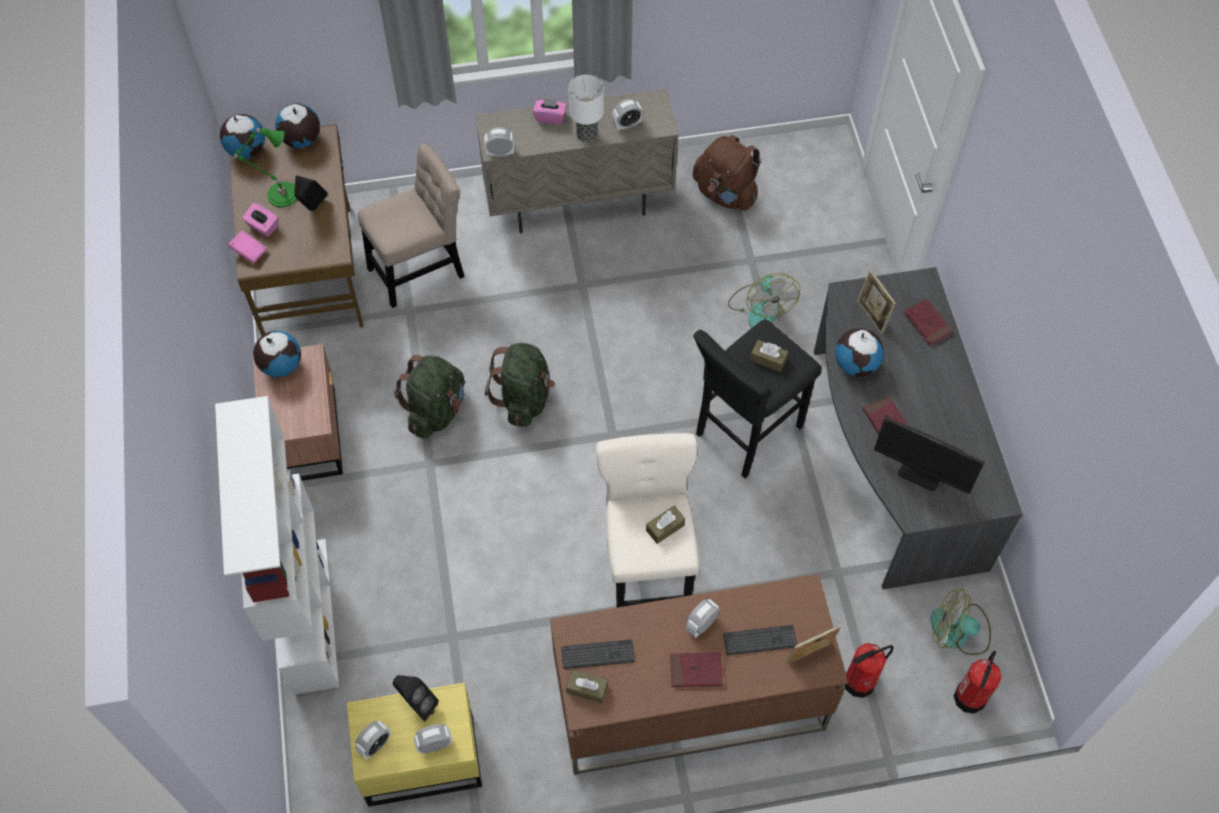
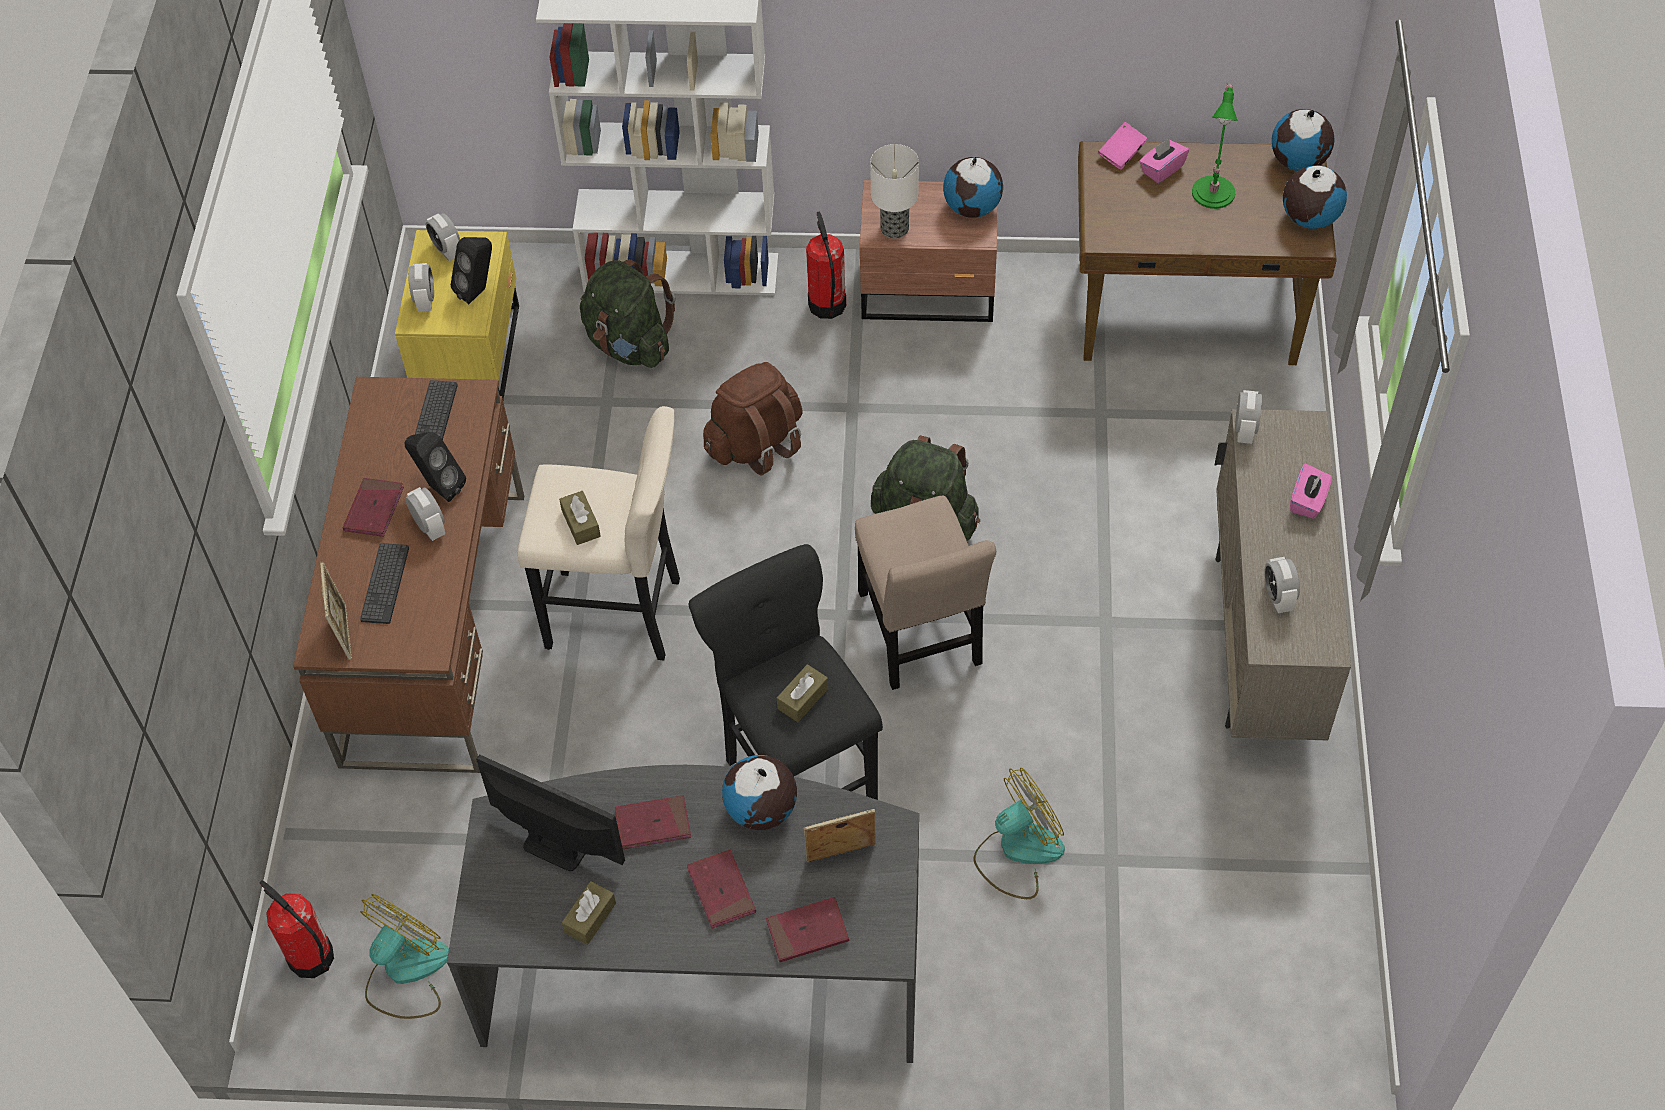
camera: 105 degrees right, 5 degrees down
black speaker [294,175,328,211] -> black speaker moved to [405,432,466,502]
beige chair [358,143,465,308] -> beige chair moved to [855,496,996,690]
green backpack [394,355,465,439] -> green backpack moved to [580,259,675,368]
brown tissue box [566,670,608,703] -> brown tissue box moved to [562,881,616,945]
table lamp [568,75,604,143] -> table lamp moved to [870,144,919,239]
brown backpack [693,135,761,211] -> brown backpack moved to [703,362,803,475]
fan [728,273,800,328] -> fan turned 150 degrees clockwise [973,768,1065,899]
fire extinguisher [845,643,893,698] -> fire extinguisher moved to [806,212,846,319]
monitor [874,417,984,494] -> monitor turned 75 degrees clockwise [476,755,625,871]
none -> red book [687,849,756,929]

